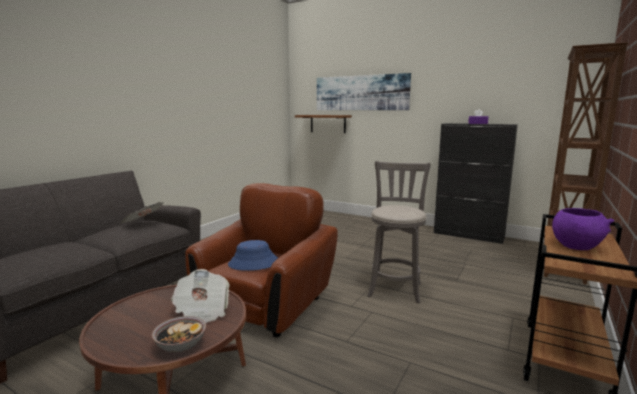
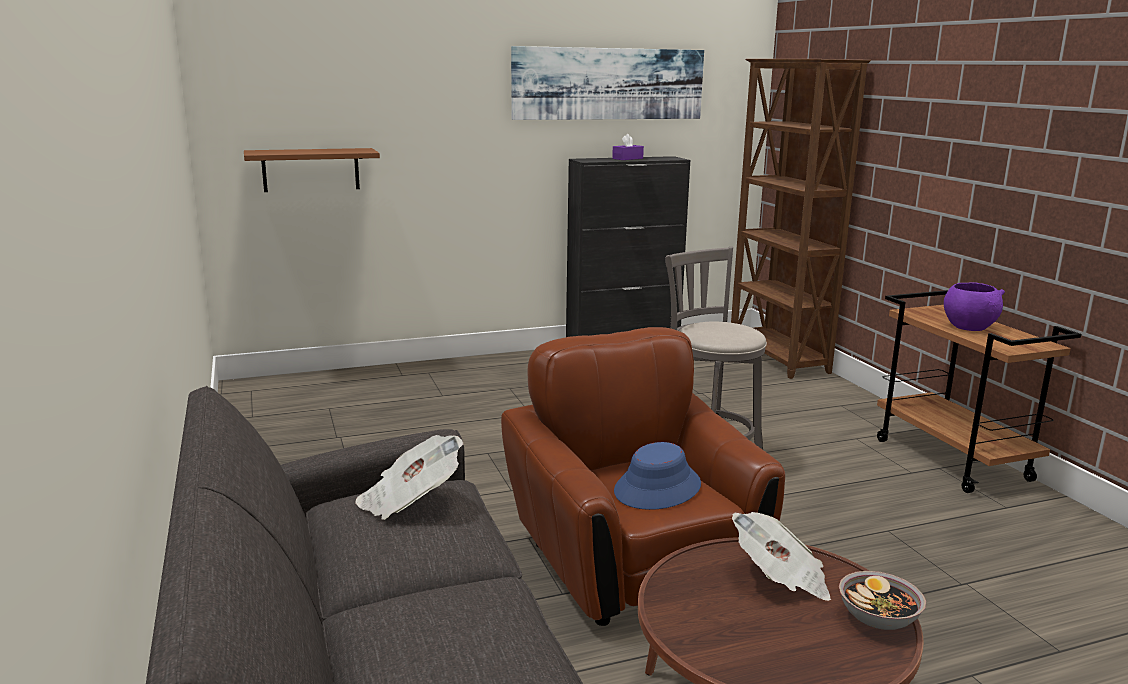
camera: 50 degrees left, 5 degrees up
picture [317,73,411,110] -> picture moved to [511,46,704,120]

